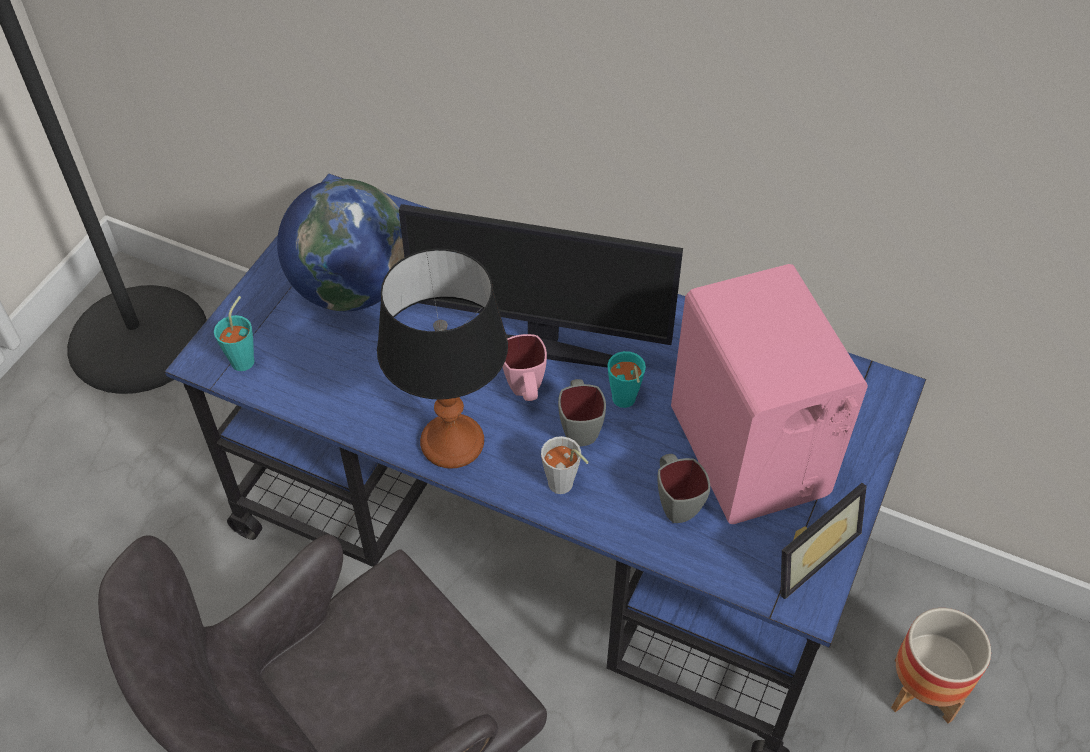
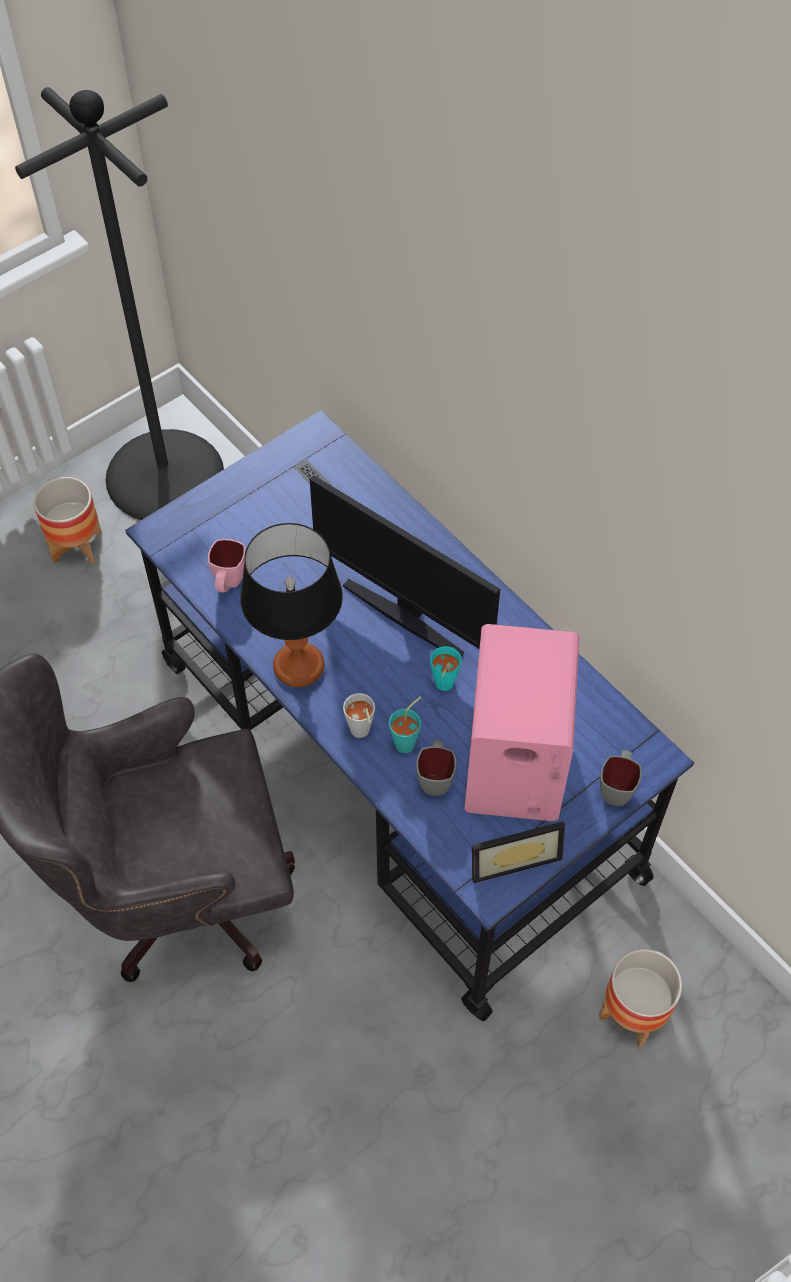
camera: 25 degrees right, 5 degrees up
turquoise cup [214,296,254,371] -> turquoise cup moved to [389,697,421,753]
globe [277,179,405,311] -> none
pink mug [502,334,547,401] -> pink mug moved to [208,539,245,592]
grey mug [558,379,606,446] -> grey mug moved to [600,750,642,806]
none -> planter [34,477,102,565]

